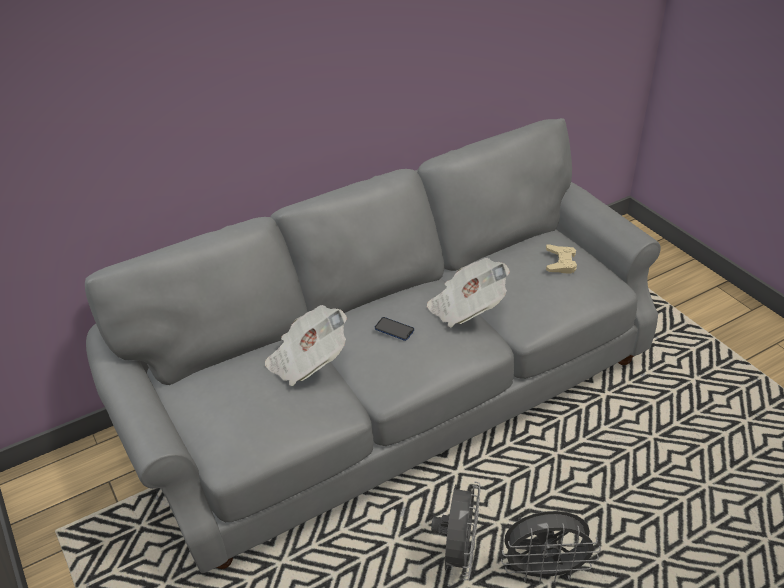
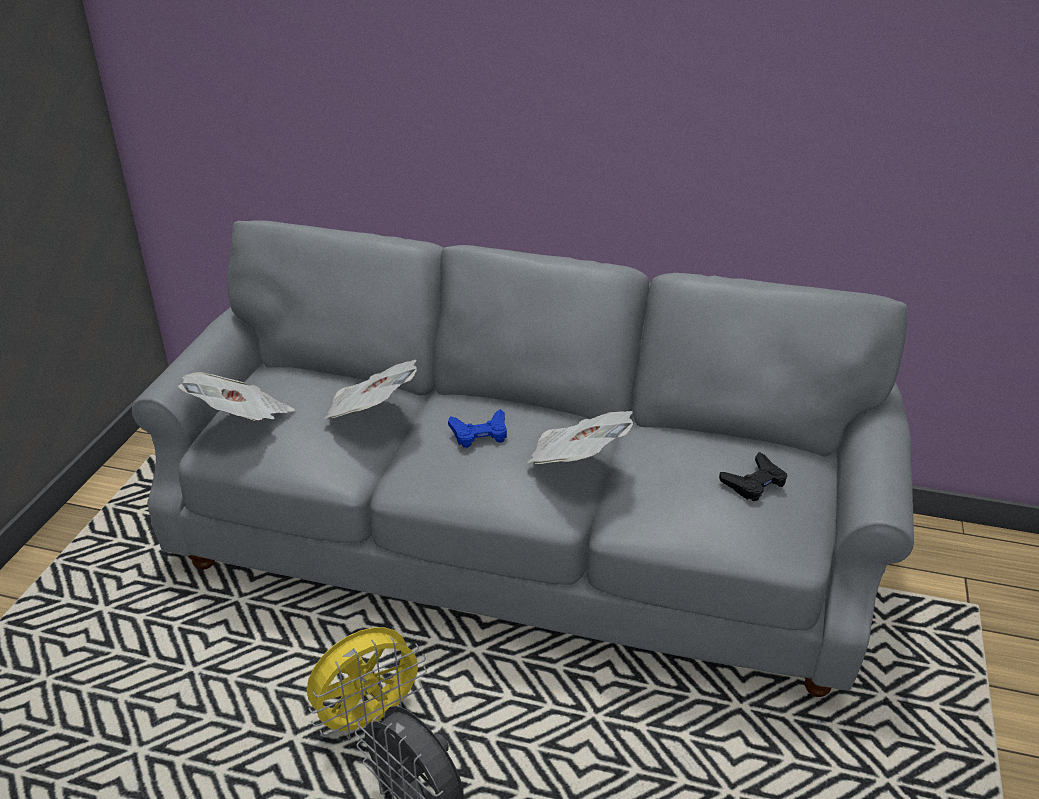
camera: 45 degrees right, 5 degrees down
phone [375,317,414,341] -> blue game controller [448,409,507,448]
grey fan [431,481,481,580] -> yellow fan [307,627,427,740]
beige game controller [546,244,577,274] -> black game controller [719,452,787,501]
none -> newspaper [177,372,295,421]

